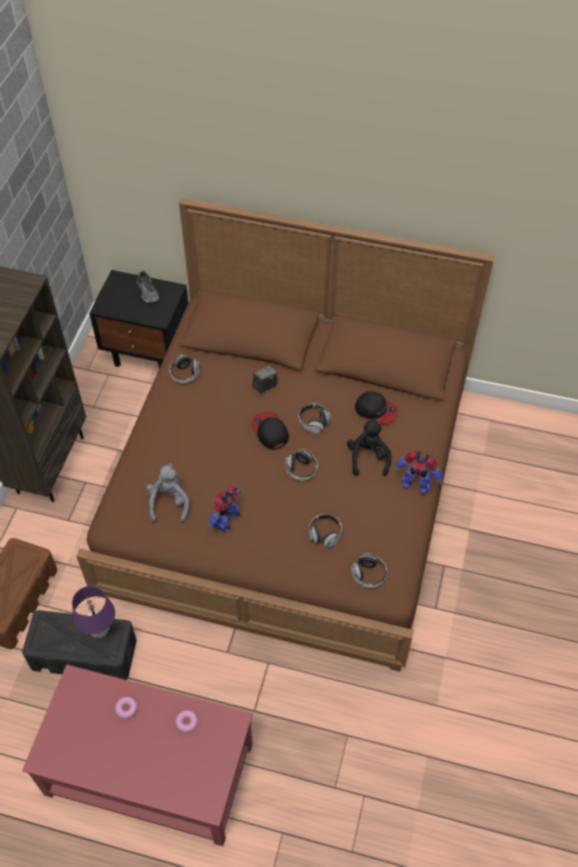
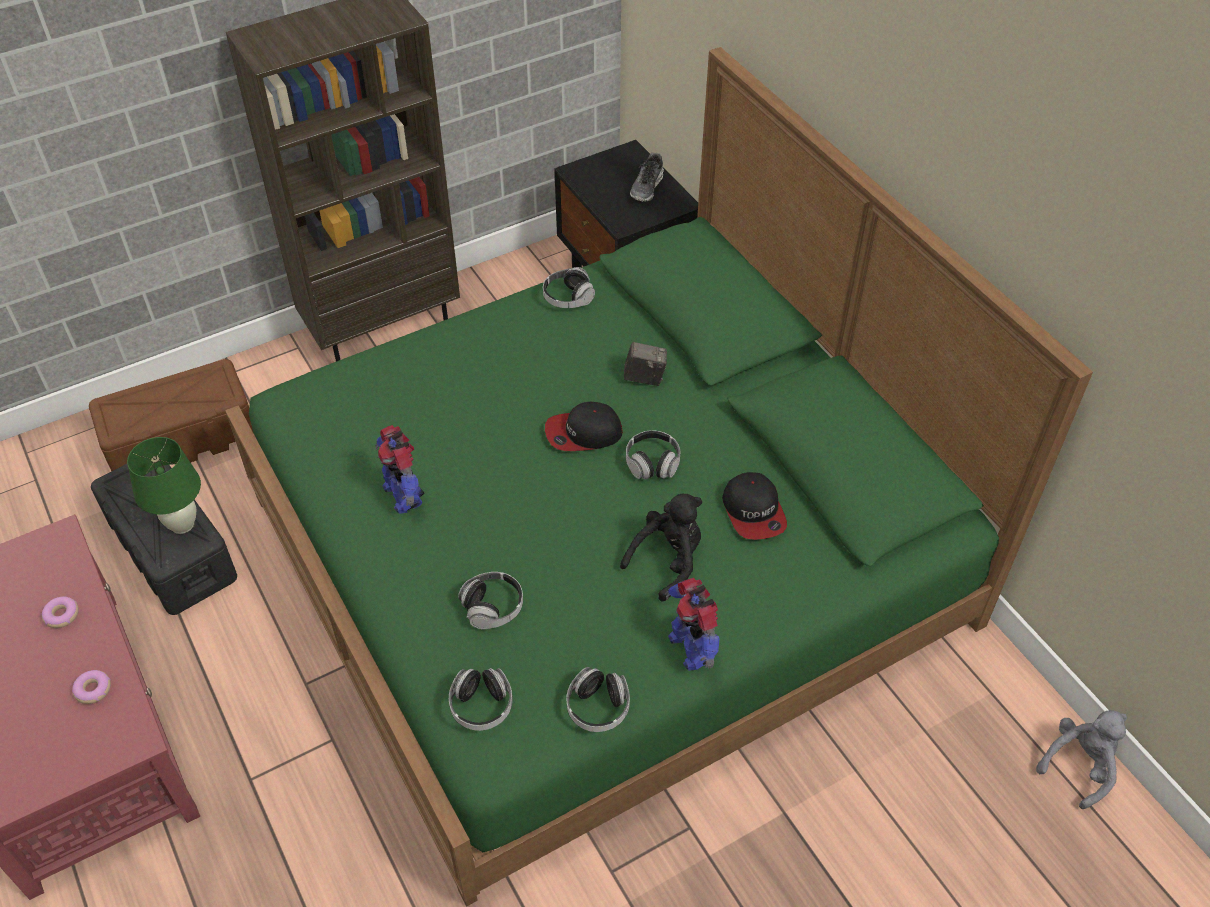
camera: 45 degrees right, 5 degrees down
purple table lamp [72,586,115,638] -> green table lamp [127,437,201,534]
brown bed [76,198,494,672] -> green bed [225,47,1093,906]
grey plush toy [146,463,189,523] -> grey plush toy moved to [1036,710,1127,809]
toy robot [207,485,241,532] -> toy robot turned 105 degrees counterclockwise [375,425,424,514]
cap [251,411,289,450] -> cap turned 120 degrees counterclockwise [545,402,623,451]
headphones [286,449,317,481] -> headphones moved to [566,667,630,732]

